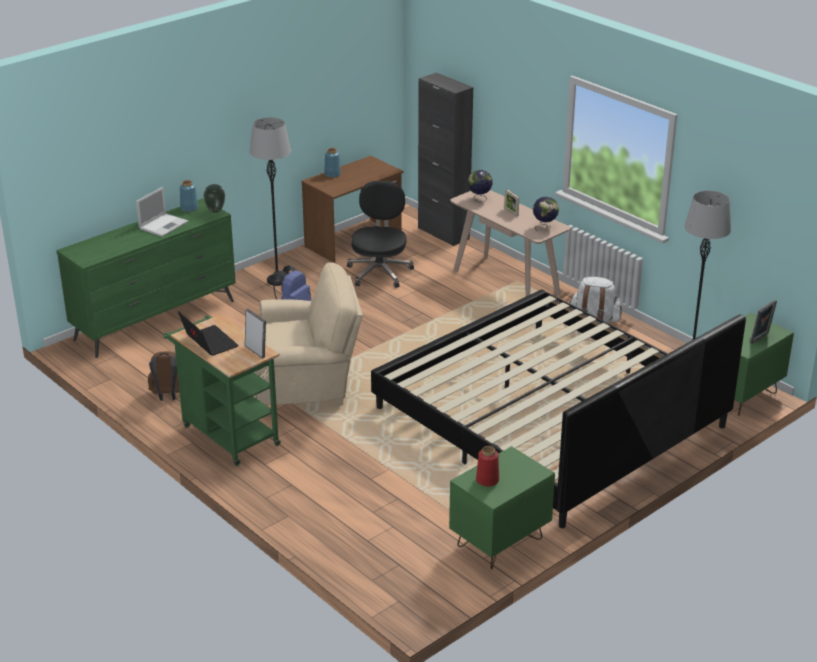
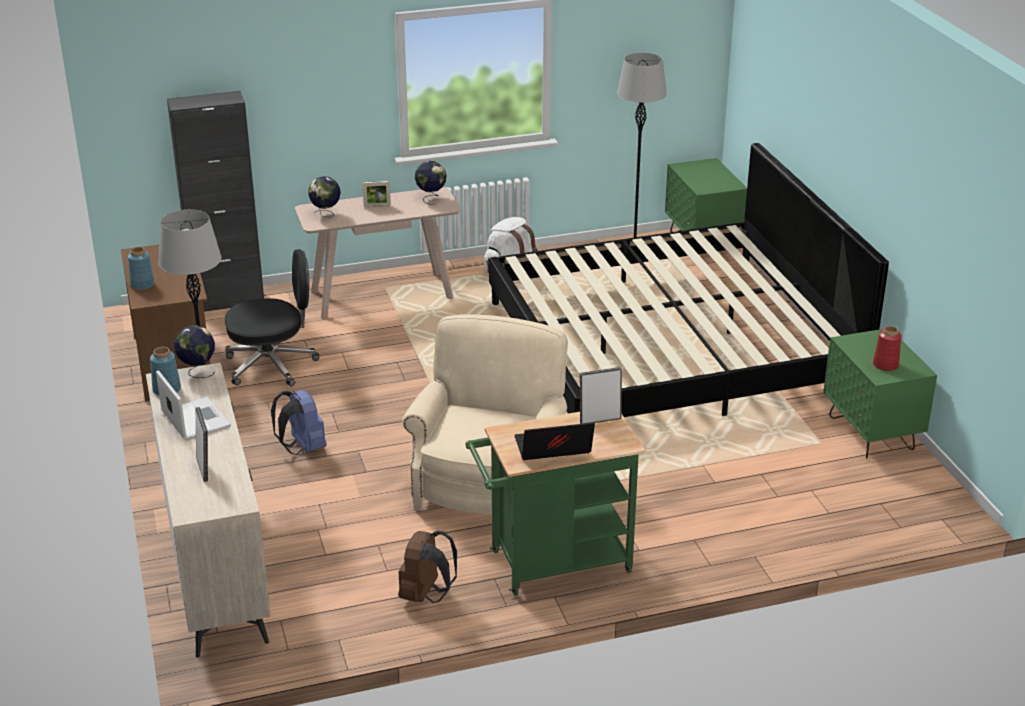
camera: 65 degrees left, 0 degrees up
green dresser [56,198,236,358] -> beige dresser [146,363,271,657]
vase [203,184,225,213] -> globe [174,326,215,378]
black office chair [347,181,414,288] -> black office chair turned 135 degrees clockwise [225,249,319,387]
picture frame [750,300,777,344] -> picture frame moved to [196,407,208,482]

